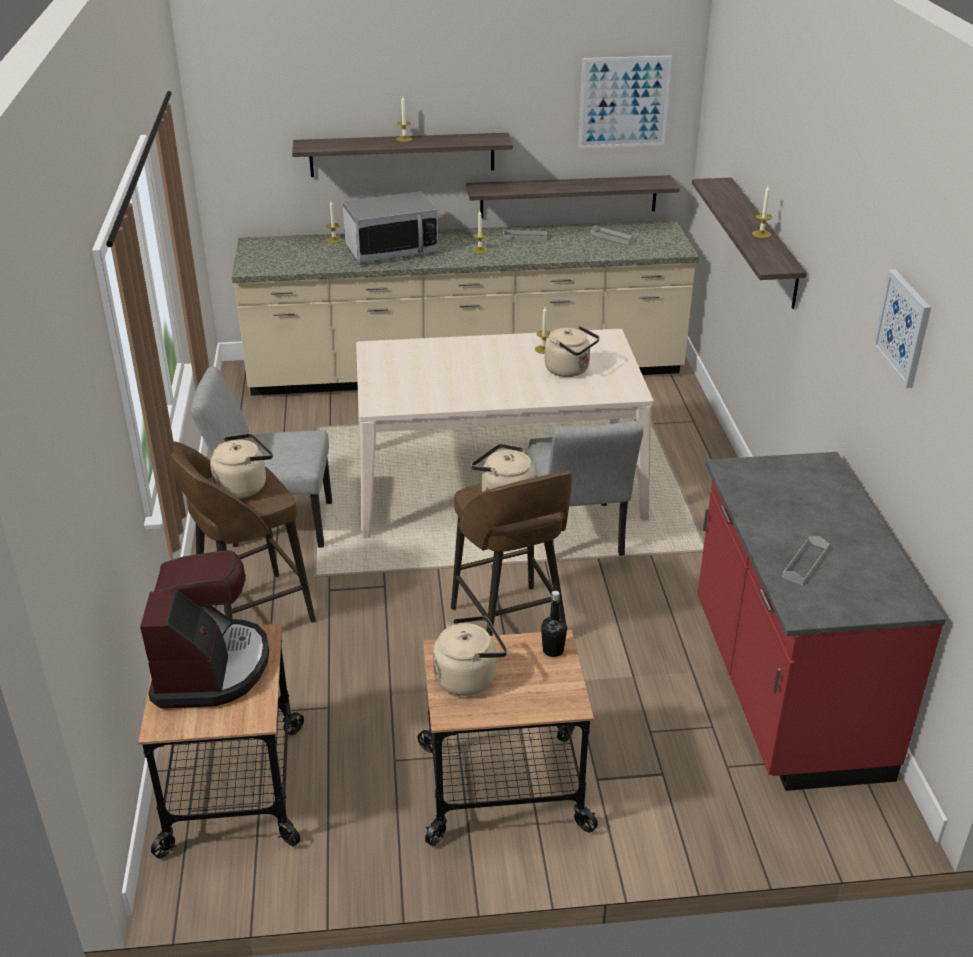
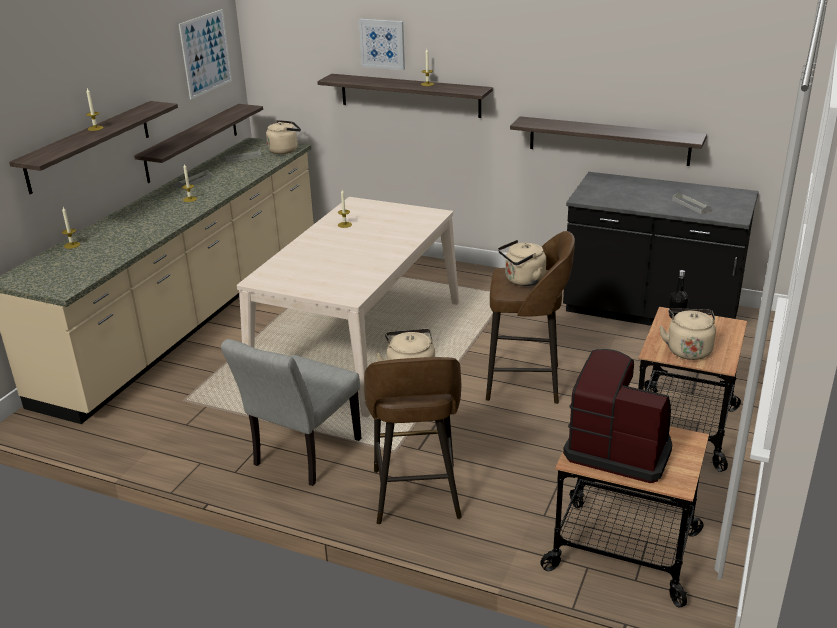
camera: 60 degrees left, 5 degrees down
microwave [343,191,439,263] -> none
grey chair [528,421,643,561] -> none
beige kettle [544,326,600,377] -> beige kettle moved to [266,120,301,154]
red counter [697,452,946,791] -> black counter [563,172,759,326]
picture [873,269,931,388] -> picture moved to [359,19,405,70]
none -> shelf [510,116,707,166]

